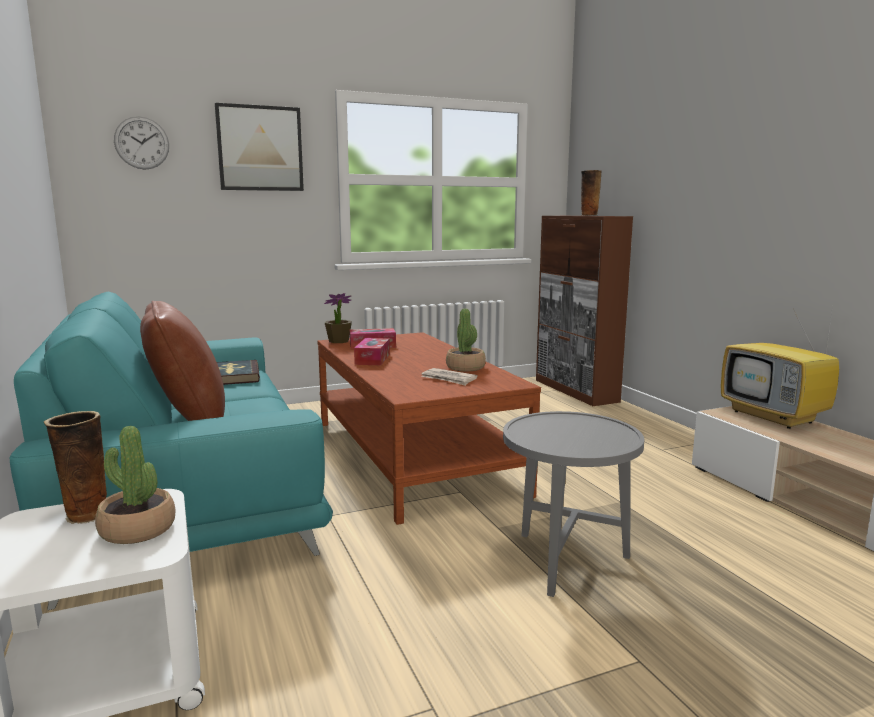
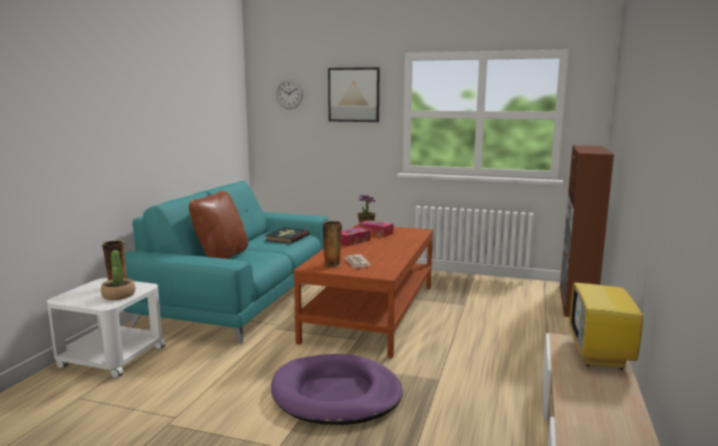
camera: 40 degrees right, 0 degrees up
potted plant [446,308,486,371] -> none
grey side table [503,411,644,597] -> purple dog bed [271,354,403,425]
vase [581,170,602,216] -> vase moved to [323,221,342,267]

